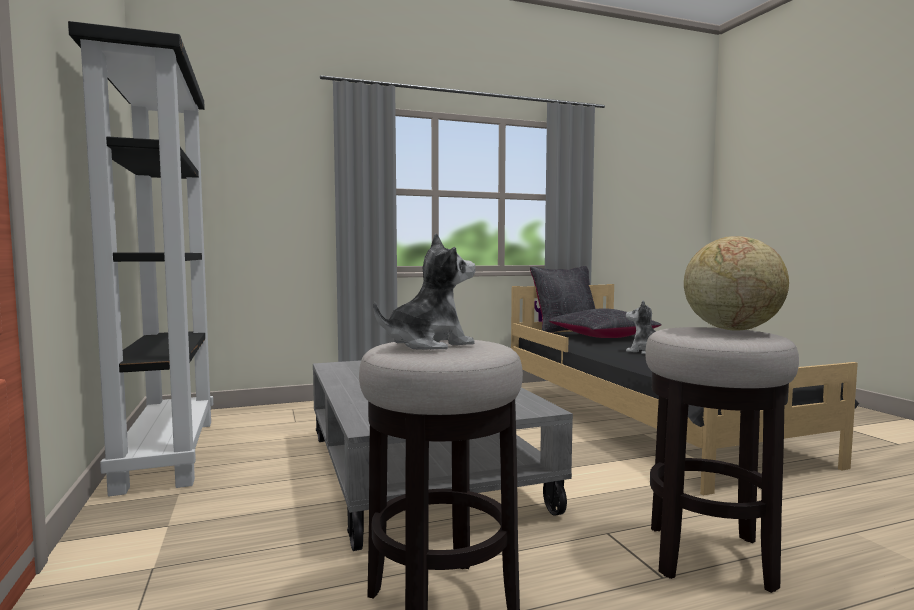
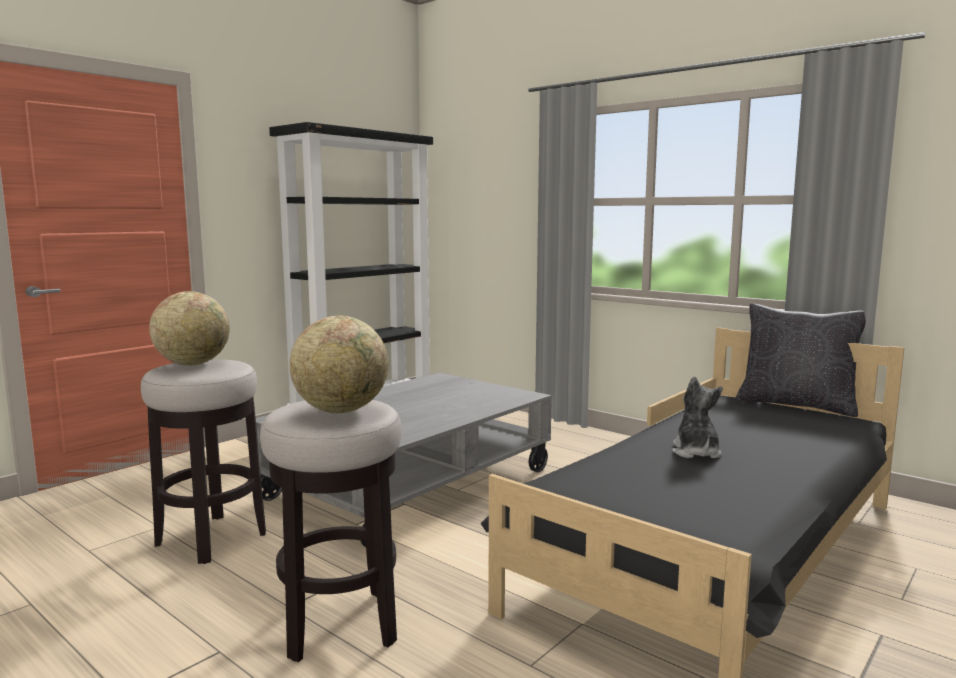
camera: 60 degrees right, 5 degrees up
plush toy [374,233,475,350] -> globe [149,291,230,366]
black pillow [549,308,662,338] -> none

